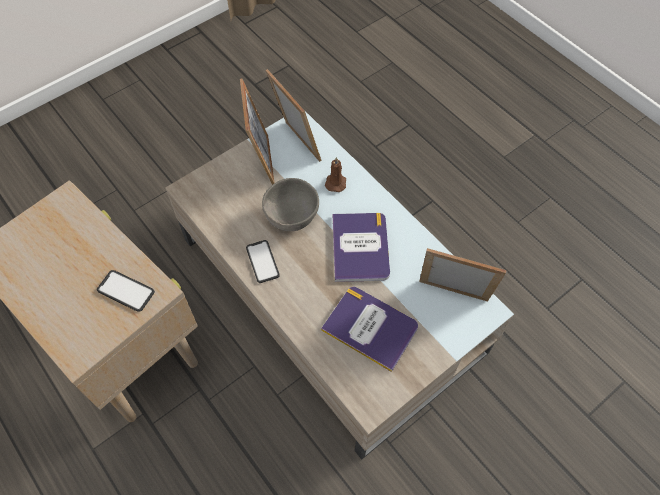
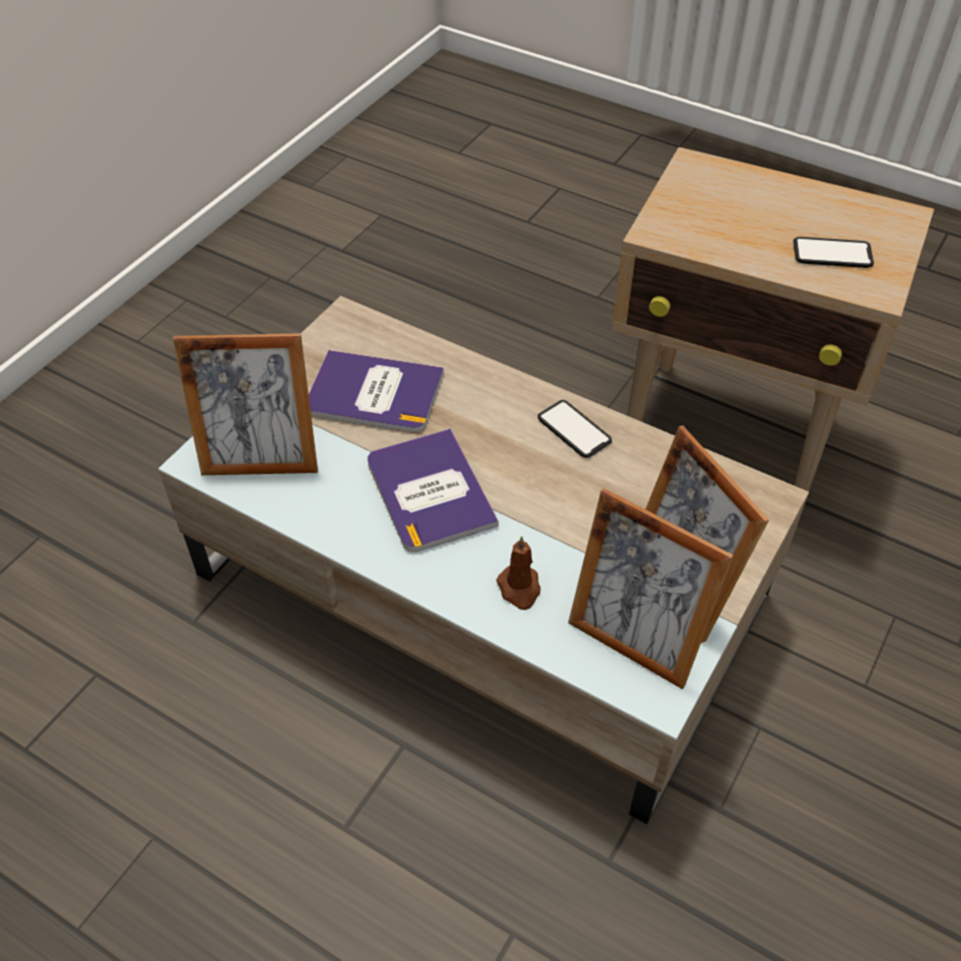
camera: 160 degrees right, 10 degrees down
phone [97,270,155,312] -> phone moved to [793,237,874,268]
grey bowl [262,178,319,231] -> none

